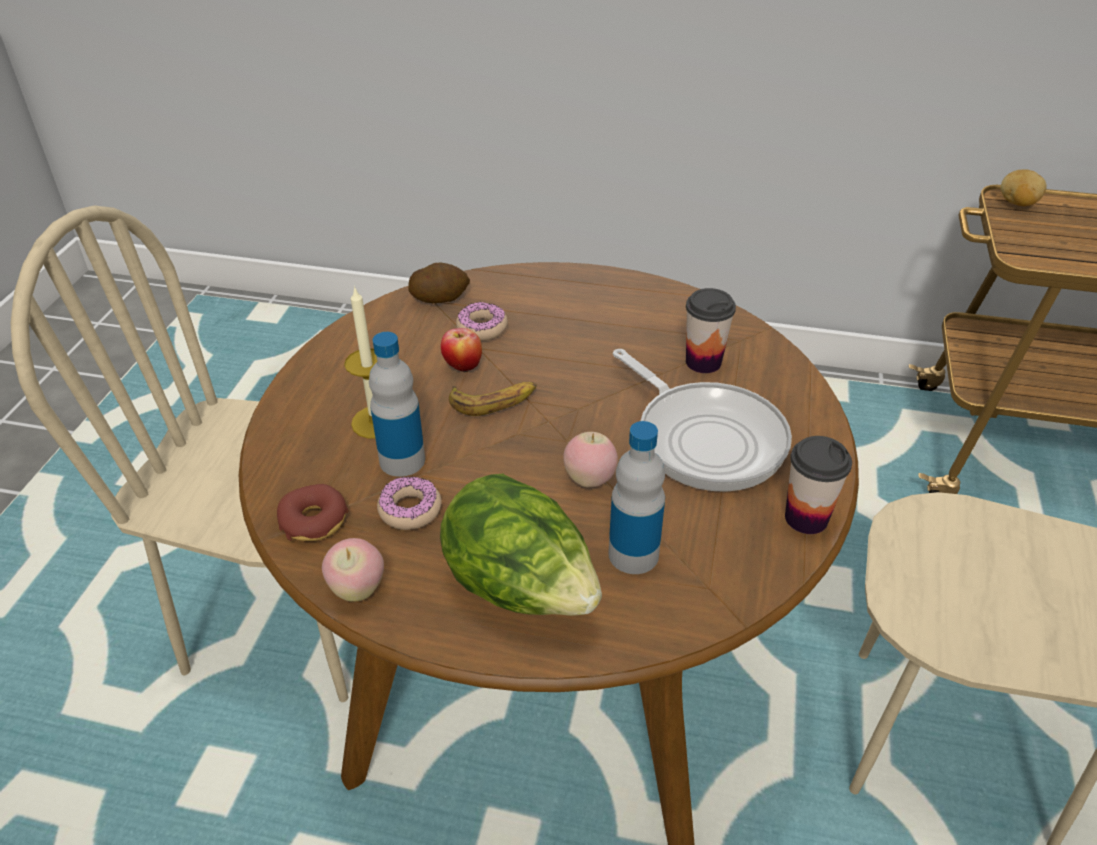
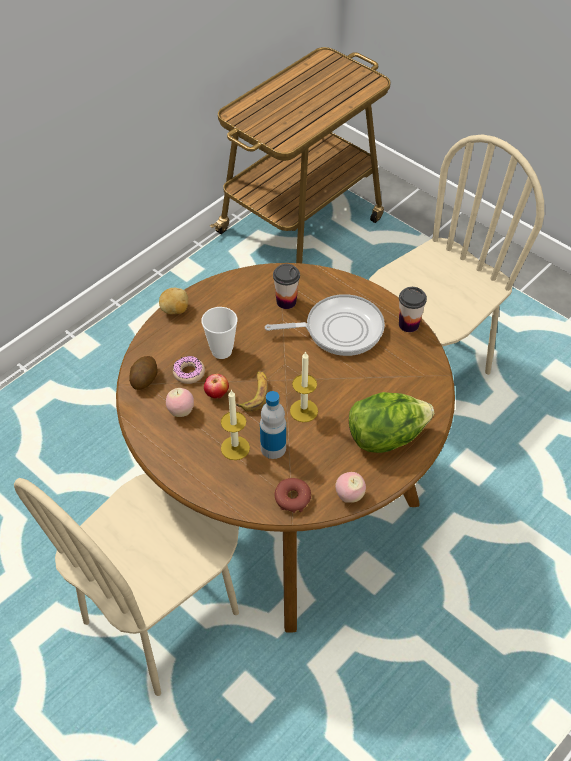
camera: 60 degrees left, 10 degrees up
donut [377,476,442,530] -> none
apple [563,432,618,487] -> apple moved to [166,388,194,417]
bottle [608,421,665,574] -> none
potato [1001,169,1047,206] -> potato moved to [159,288,188,314]
none -> cup [201,307,237,359]
none -> candle [290,351,318,422]

